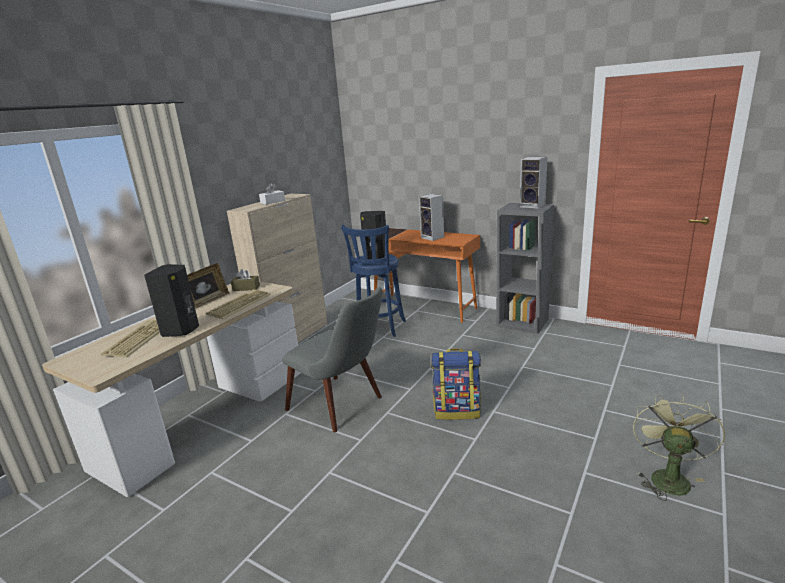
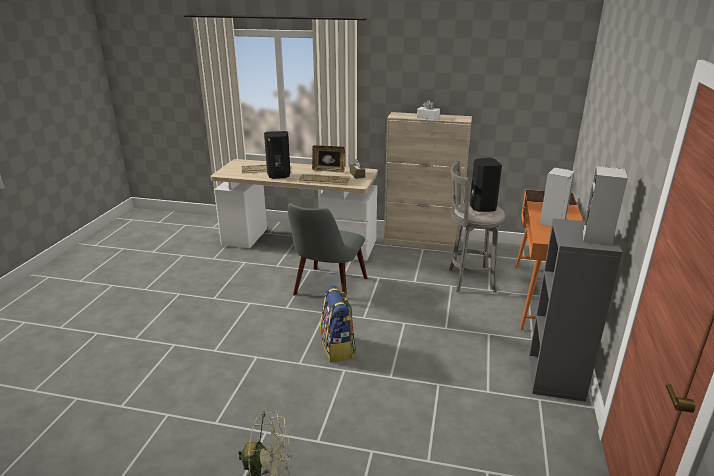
camera: 70 degrees right, 5 degrees up
blue stool [341,225,406,337] -> grey stool [449,161,505,293]

